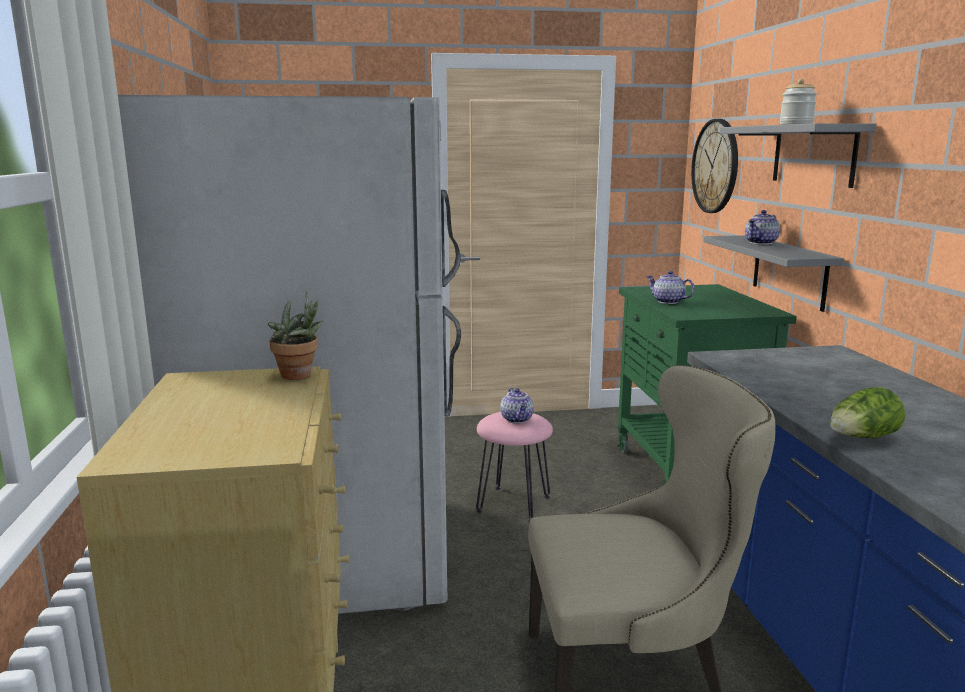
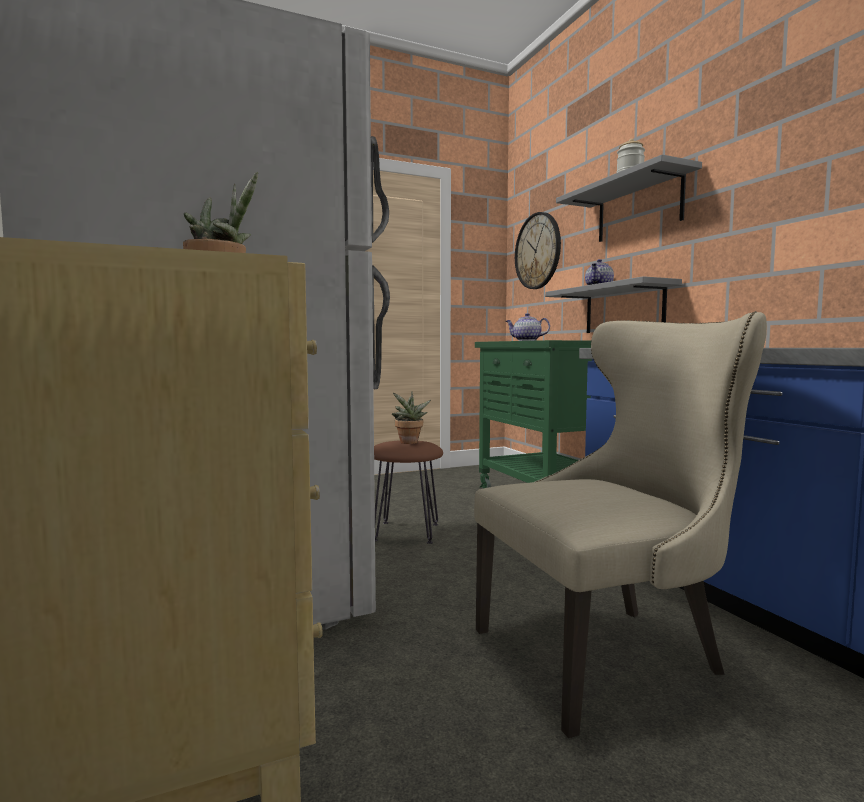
camera: 15 degrees left, 10 degrees down
pink stool [476,412,553,522] -> brown stool [374,440,443,544]
teapot [500,388,534,424] -> potted plant [392,392,431,444]
lettuce [830,387,906,438] -> none

